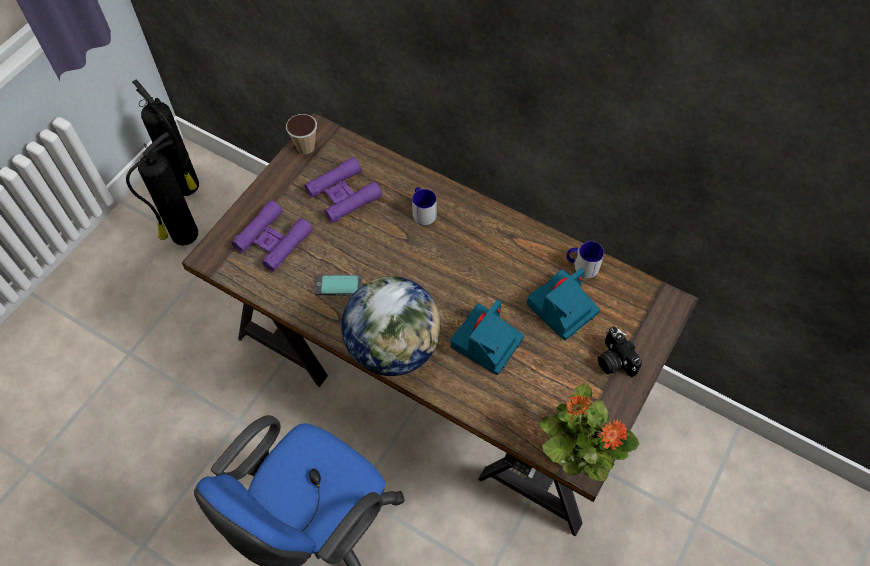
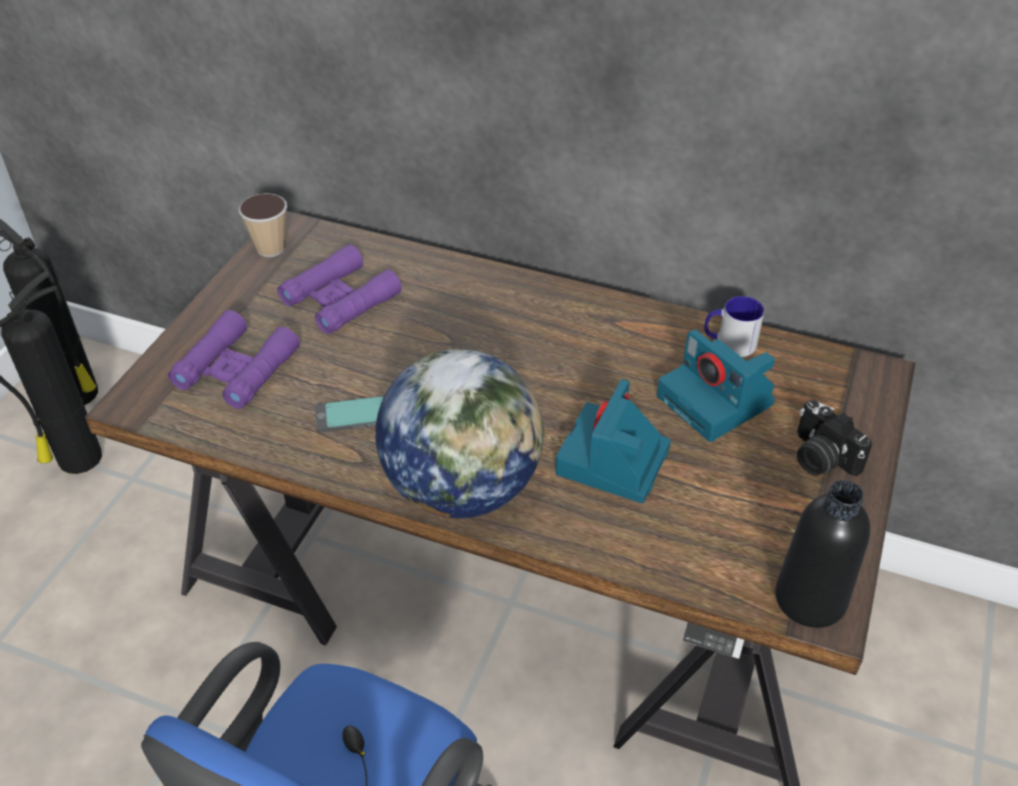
camera: 10 degrees left, 15 degrees down
mug [412,187,436,225] -> none
camera [527,268,600,340] -> camera turned 75 degrees counterclockwise [657,329,775,442]
potted plant [539,384,639,481] -> black bottle [775,480,870,628]

